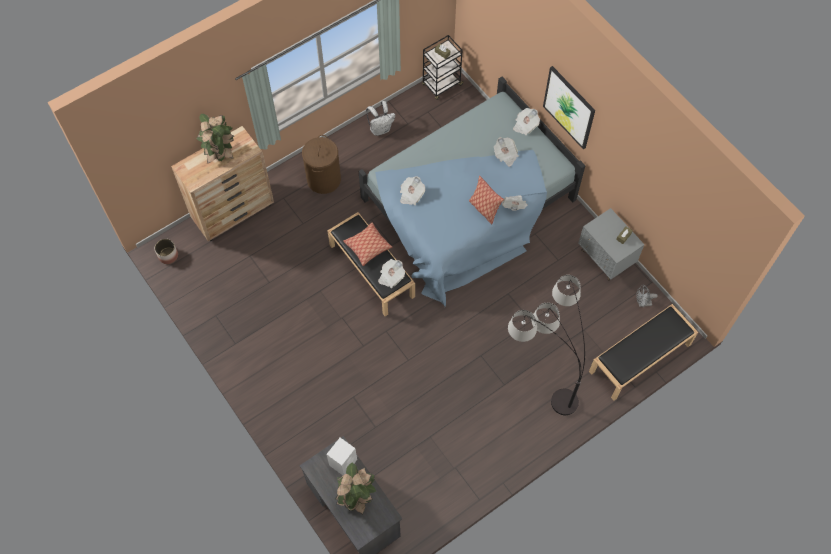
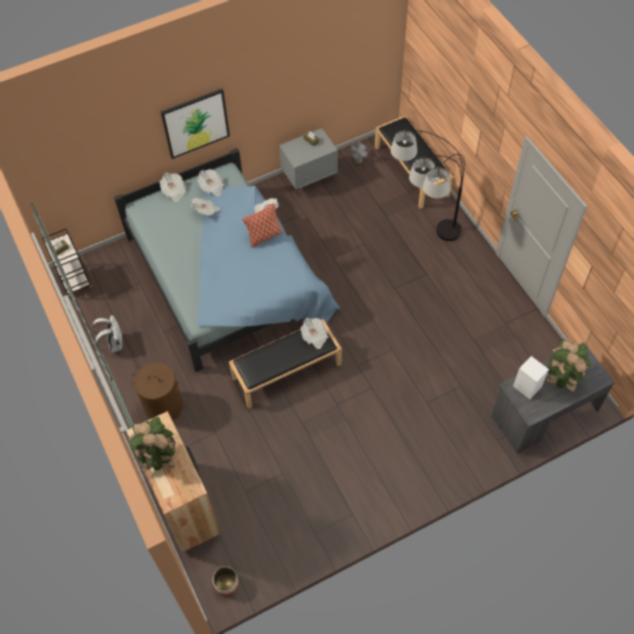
camera: 80 degrees left, 5 degrees down
pillow [343,222,392,266] -> none
newspaper [400,176,425,205] -> newspaper moved to [197,169,225,196]

